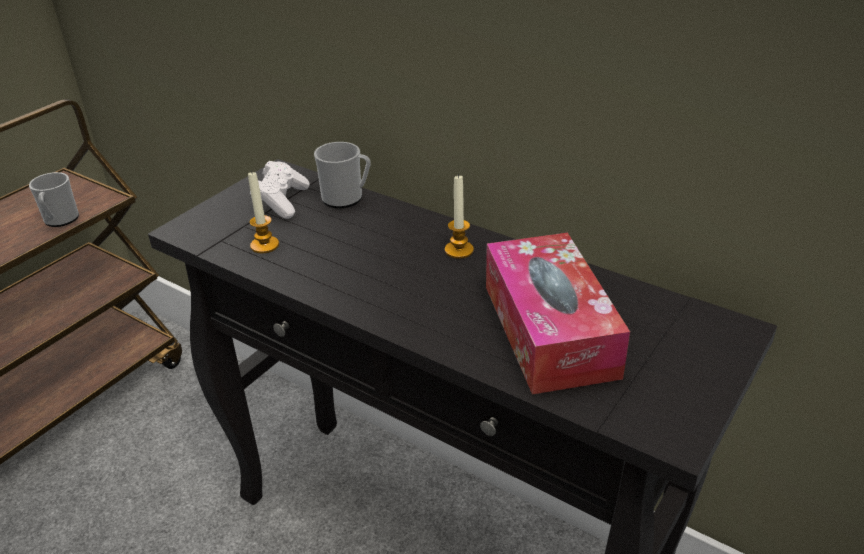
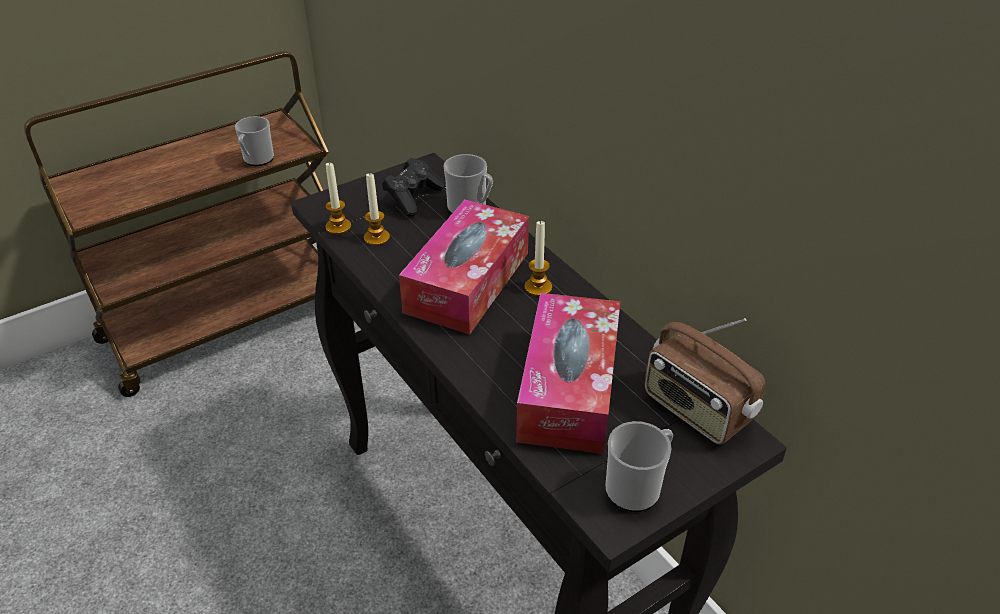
camera: 20 degrees right, 5 degrees up
white game controller [250,161,310,219] -> black game controller [382,158,445,217]
none -> candle [325,163,351,234]
none -> tissue box [399,199,529,335]
none -> mug [605,421,673,512]
none -> radio [644,318,766,445]

